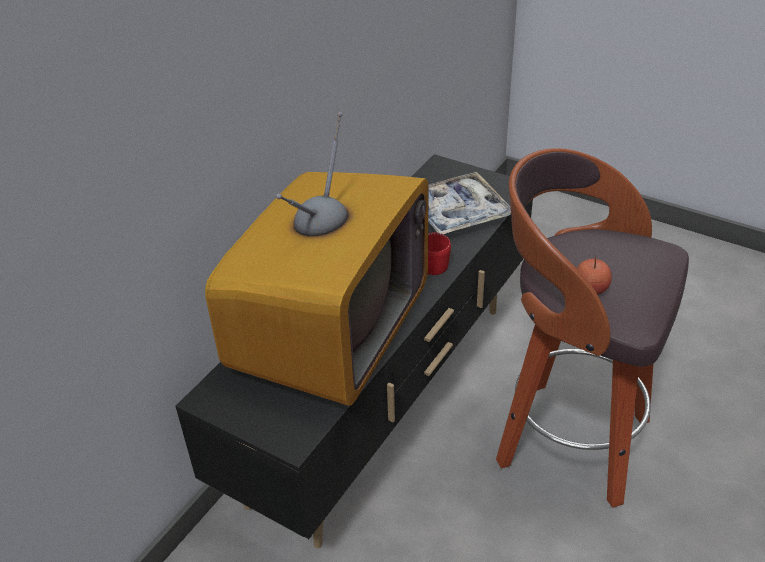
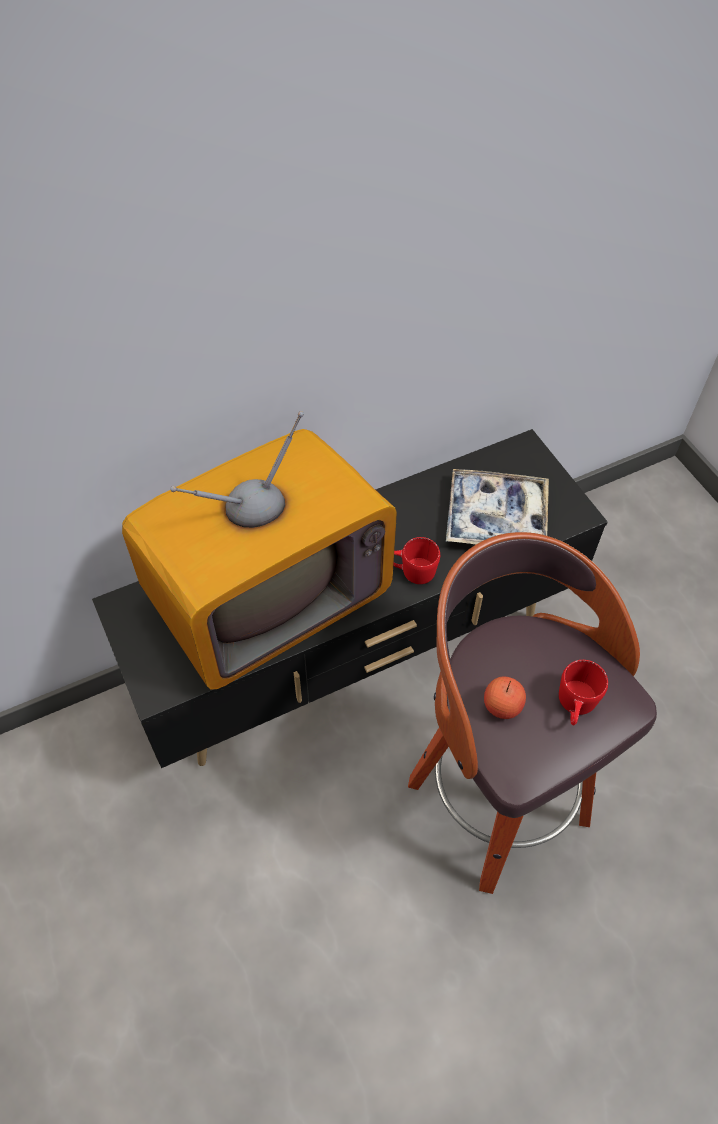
camera: 30 degrees right, 15 degrees up
none -> red mug [559,660,608,726]

